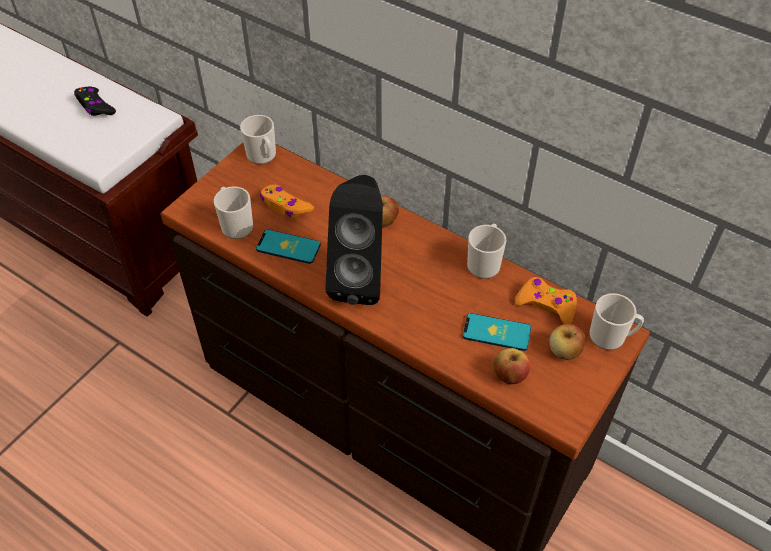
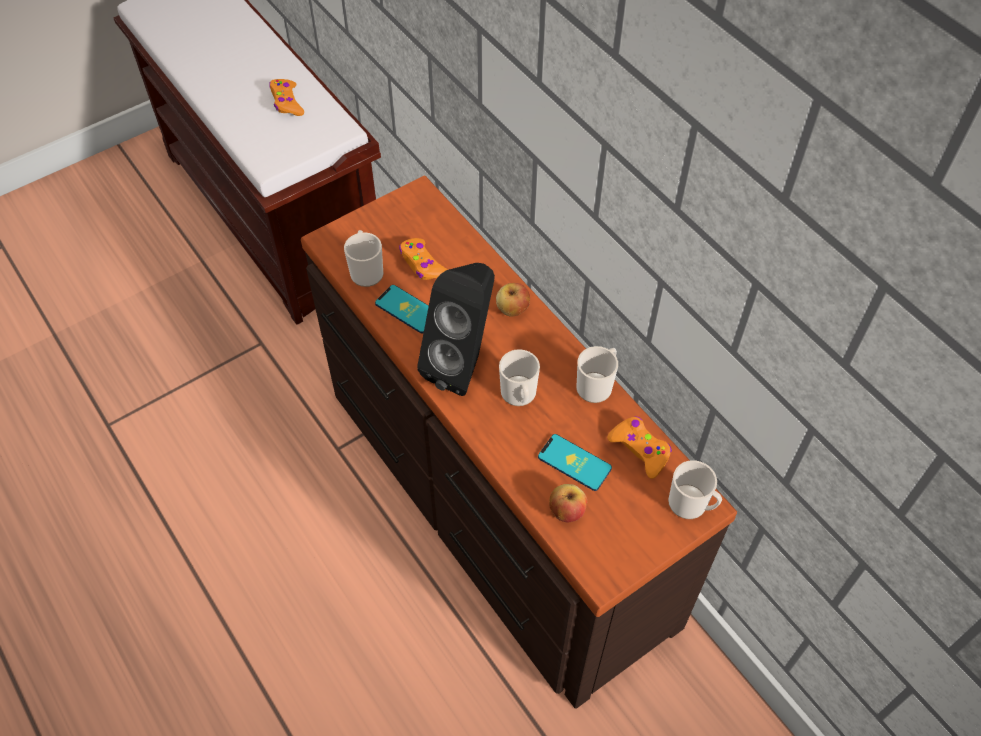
camera: 20 degrees right, 5 degrees up
black game controller [74,87,116,116] -> orange game controller [269,79,304,116]
mug [240,115,276,164] -> mug moved to [499,349,540,406]
apple [550,323,586,360] -> none

